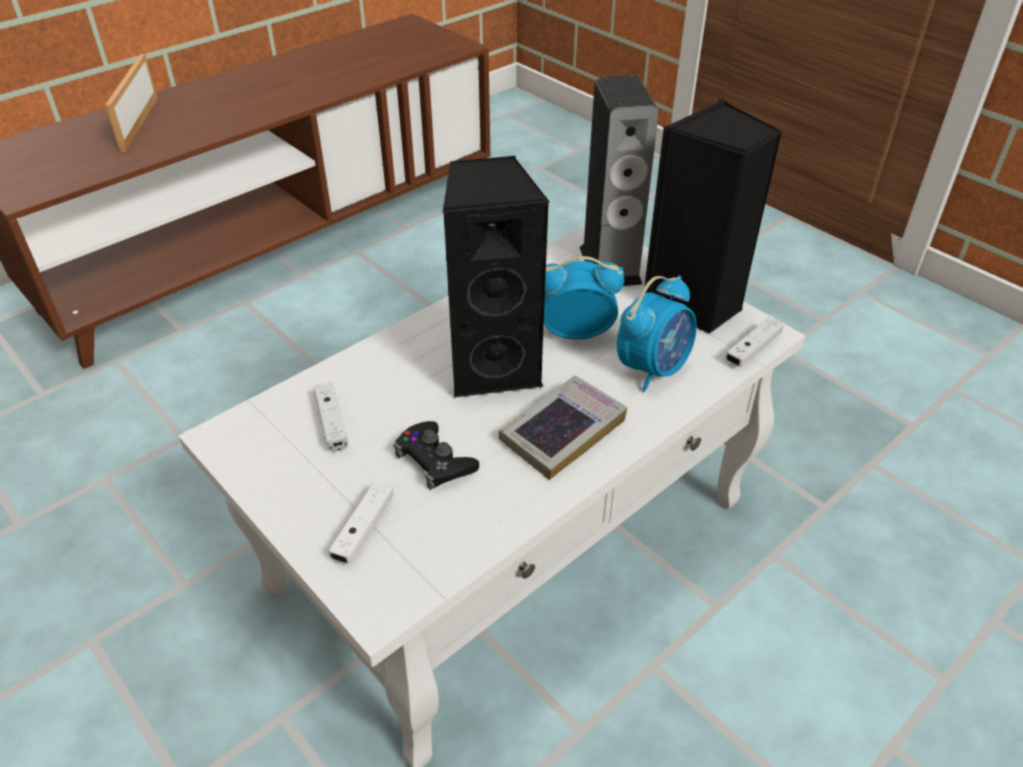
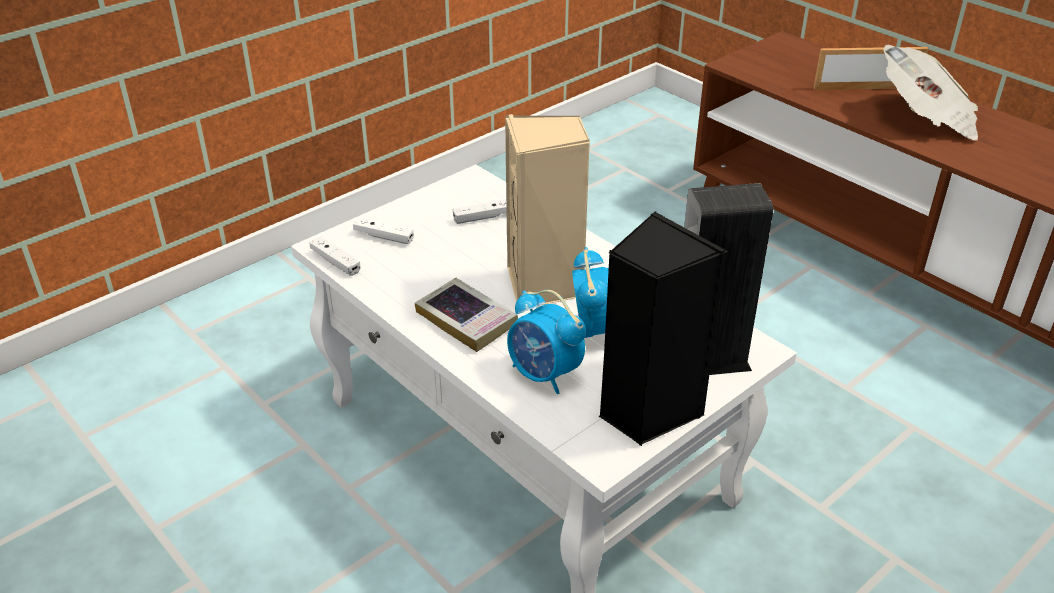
camera: 90 degrees right, 5 degrees down
black game controller [393,421,479,490] -> none
black speaker [443,156,549,397] -> beige speaker [505,114,591,305]
white game controller [725,317,783,367] -> white game controller moved to [310,237,360,276]
none -> newspaper [883,45,978,140]

